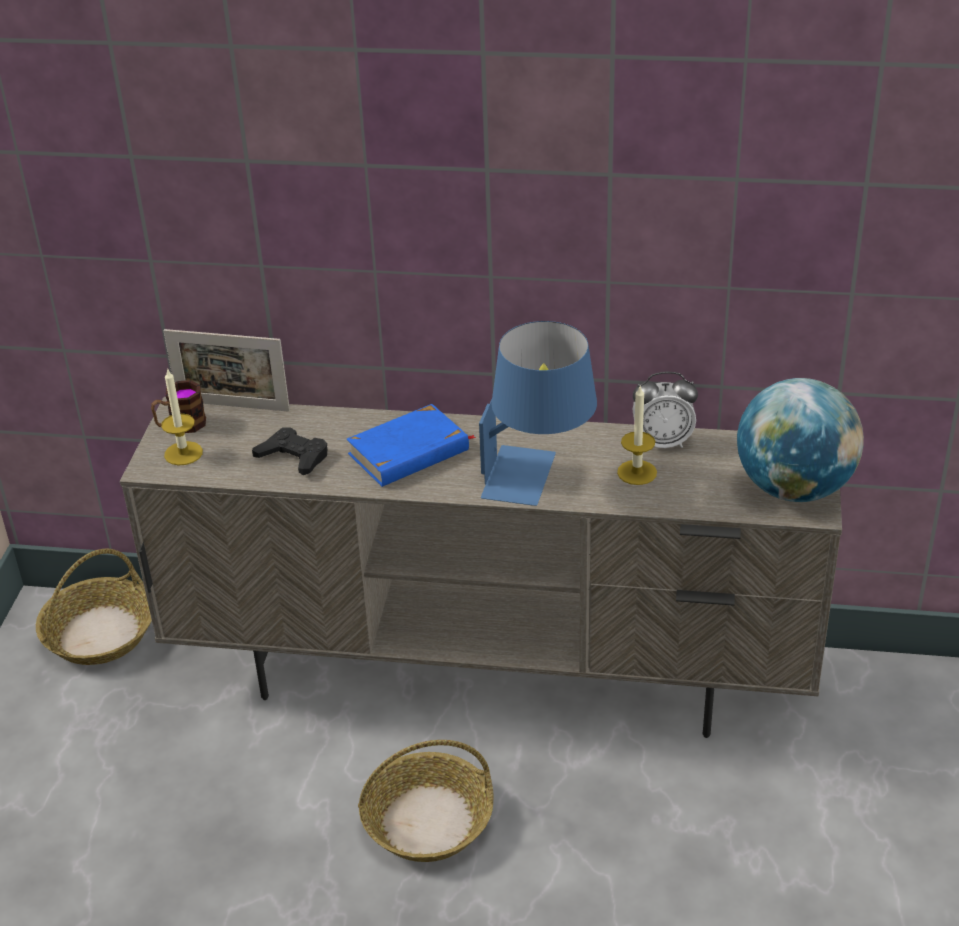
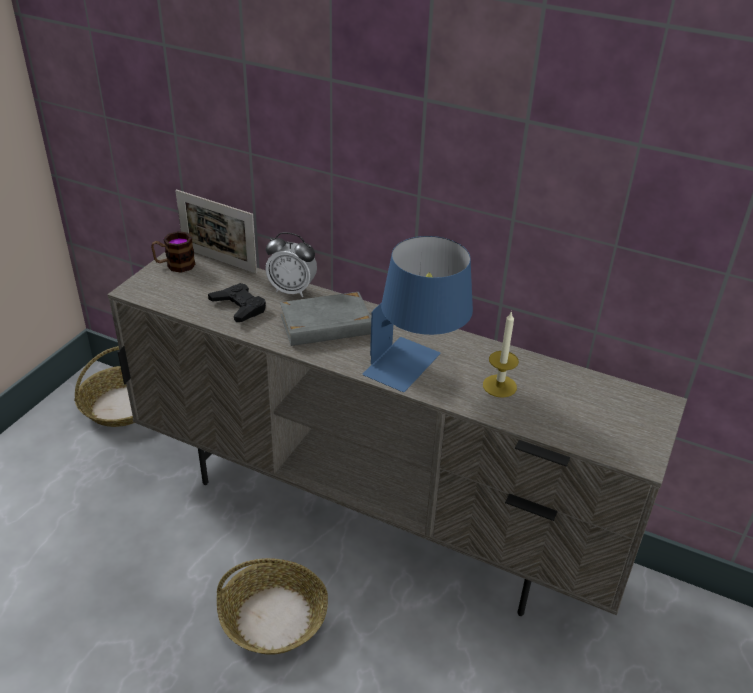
camera: 15 degrees right, 0 degrees up
candle [161,368,203,466] -> none
blue book [347,404,476,487] -> grey book [280,292,371,346]
alarm clock [632,372,698,448] -> alarm clock moved to [265,232,317,297]
globe [737,378,864,502] -> none

